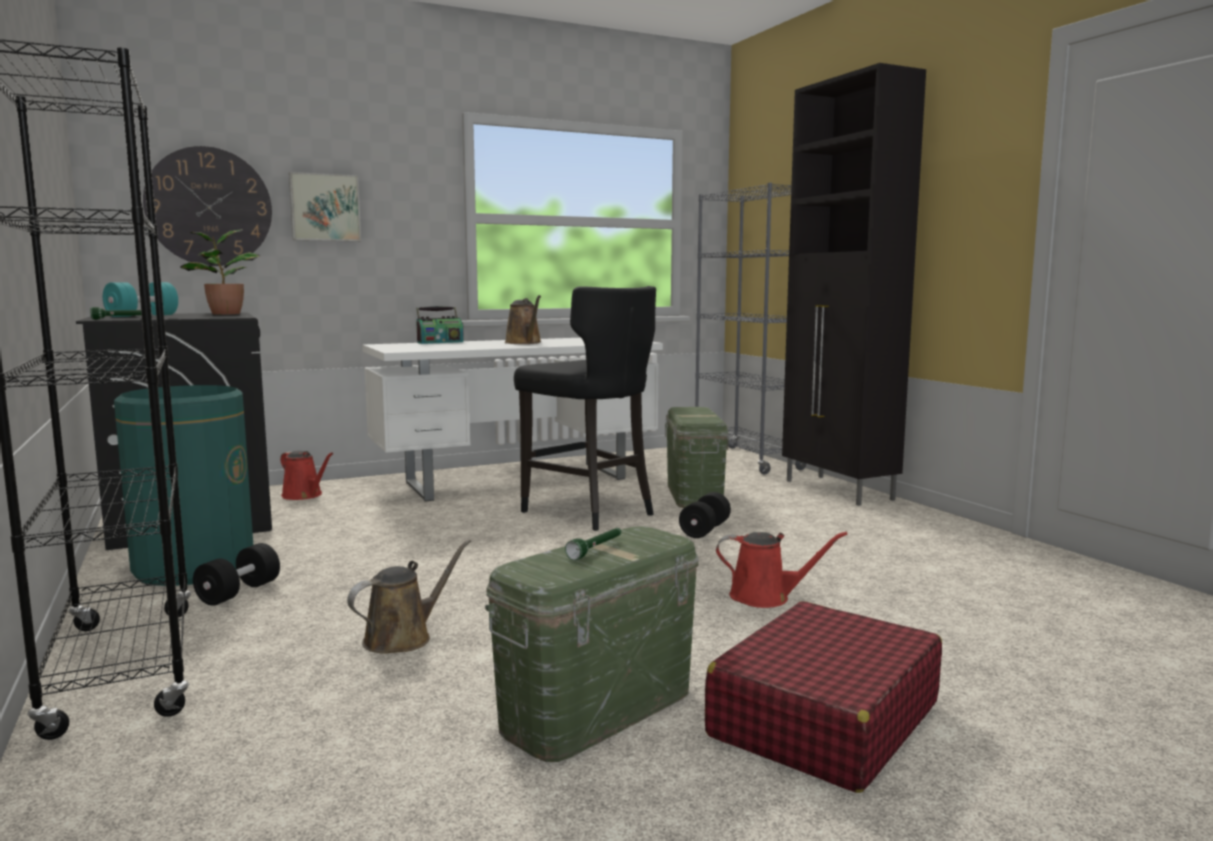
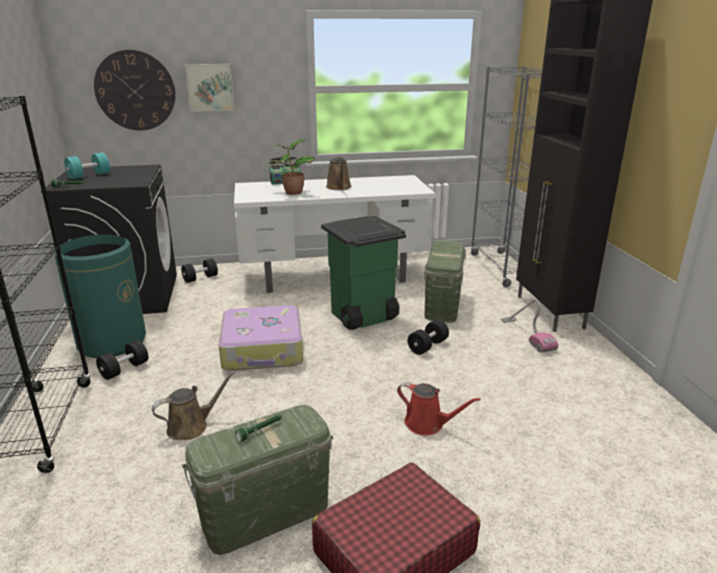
camera: 15 degrees right, 15 degrees up
potted plant [181,229,260,314] -> potted plant moved to [269,139,315,195]
red watering can [280,451,333,500] -> black dumbbell [181,258,218,283]
black stool [514,286,656,531] -> green trash can [321,216,406,330]
none -> suitcase [218,305,303,371]
none -> vacuum cleaner [501,299,558,353]

